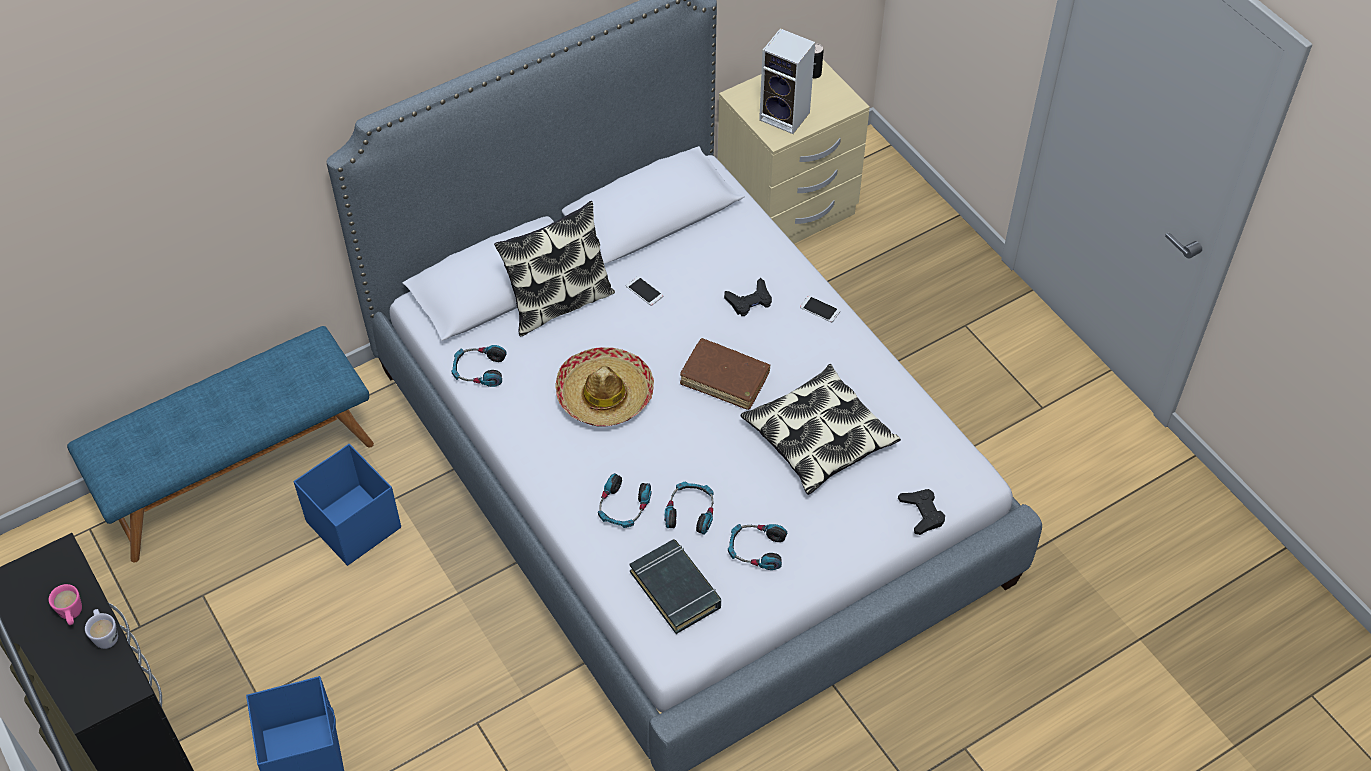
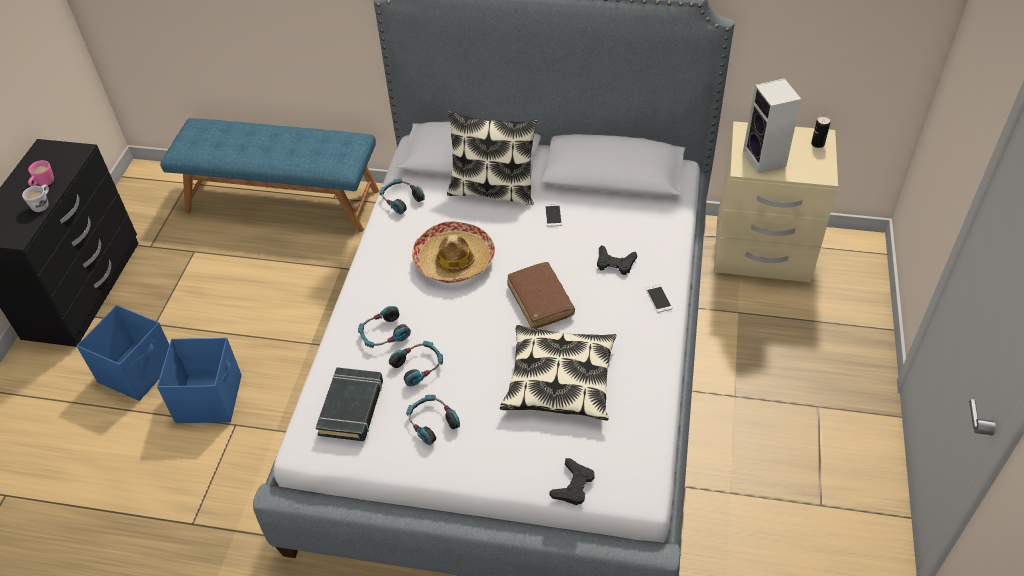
camera: 45 degrees right, 5 degrees down
blue storage box [294,444,401,566] -> blue storage box moved to [157,338,242,423]

